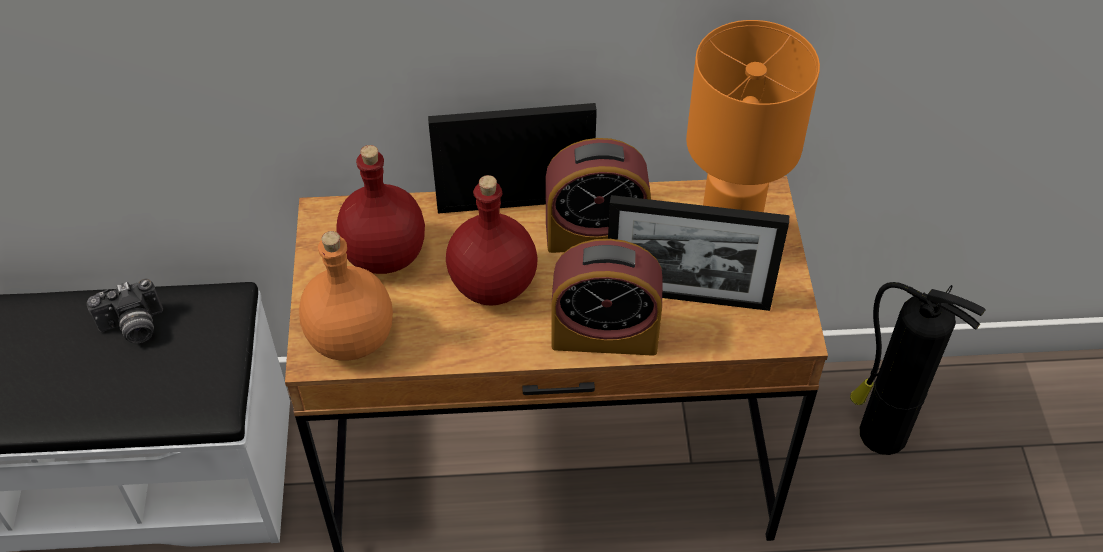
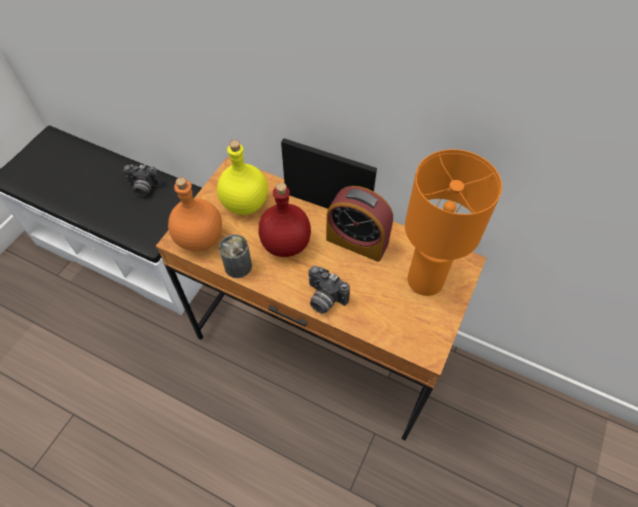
camera: 30 degrees right, 5 degrees up
red bottle [336,145,425,274] -> yellow bottle [217,140,268,215]
alarm clock [552,239,663,356] -> camera [308,266,350,314]
picture frame [608,195,790,311] -> none
fire extinguisher [850,282,986,455] -> none
none -> can [219,234,252,278]

